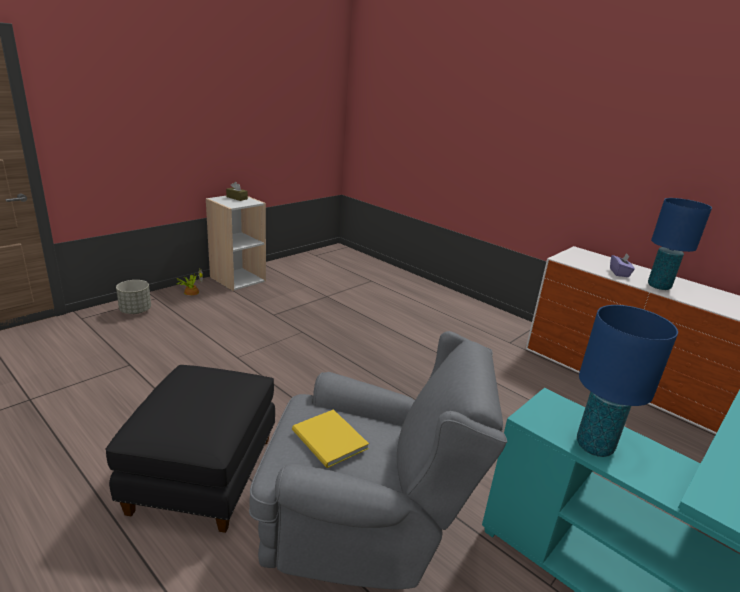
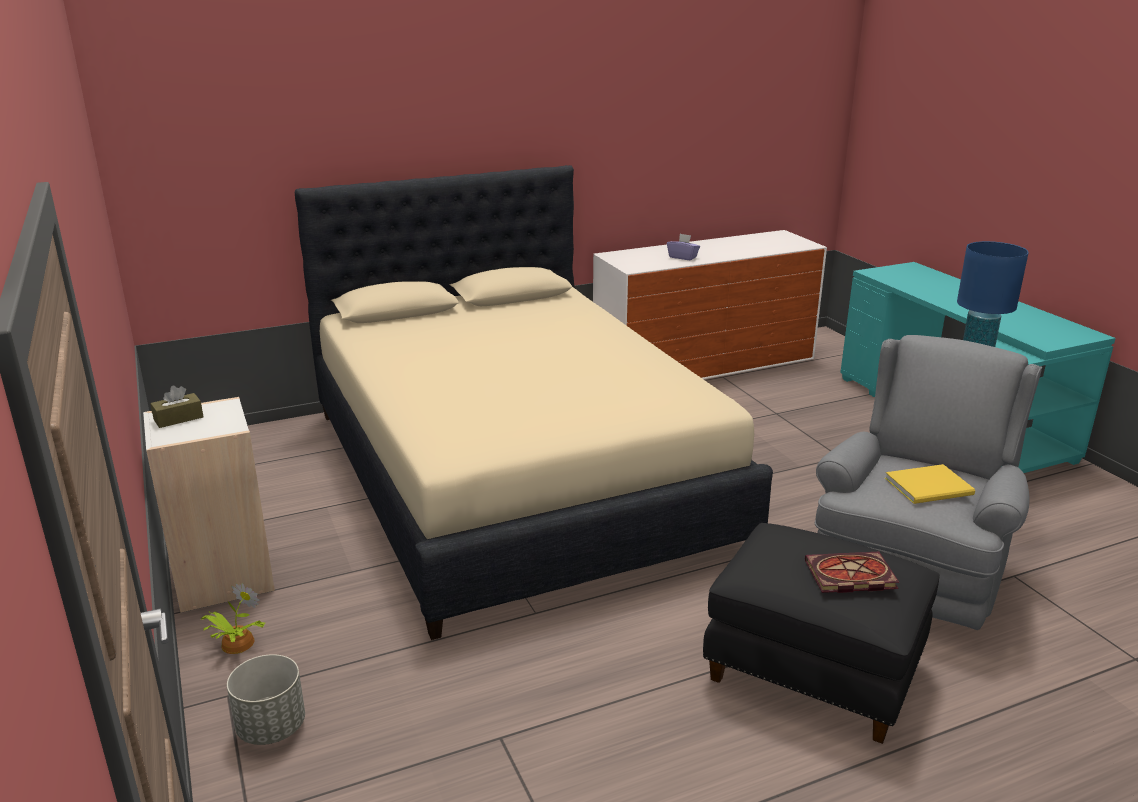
camera: 65 degrees left, 0 degrees up
blue table lamp [648,198,712,290] -> none
none -> beige bed [295,165,773,640]
none -> book [805,552,899,593]

